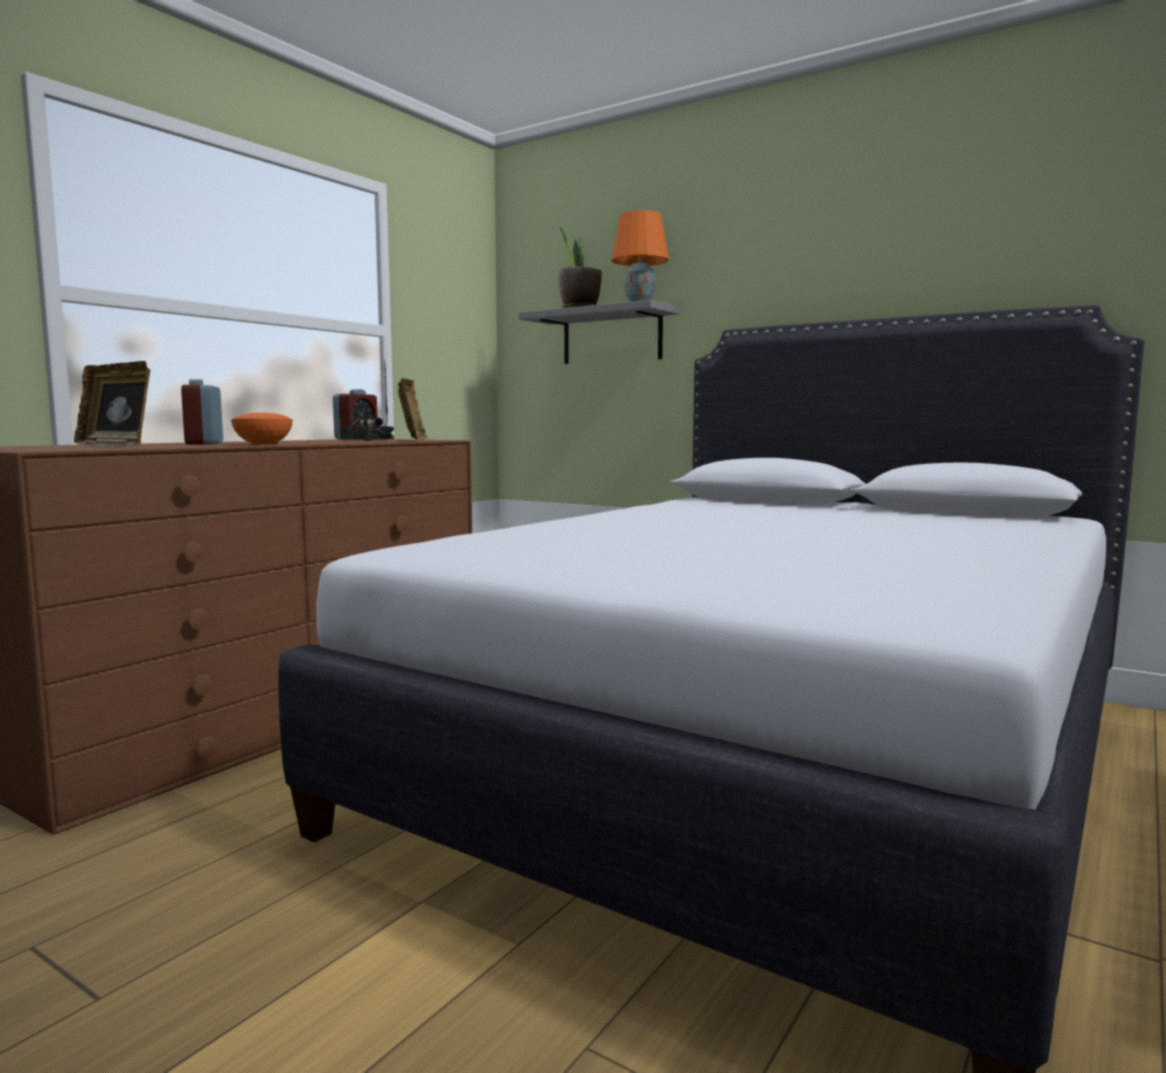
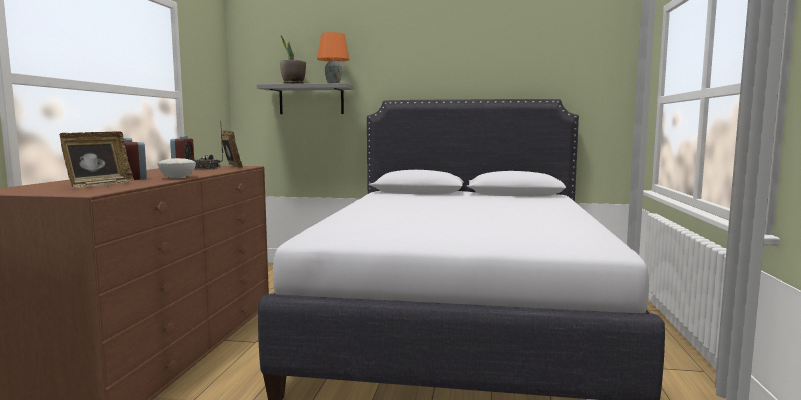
camera: 25 degrees left, 0 degrees up
picture frame [74,361,150,447] -> picture frame turned 75 degrees counterclockwise [59,132,134,188]
orange bowl [231,412,293,445] -> white bowl [157,158,196,179]

